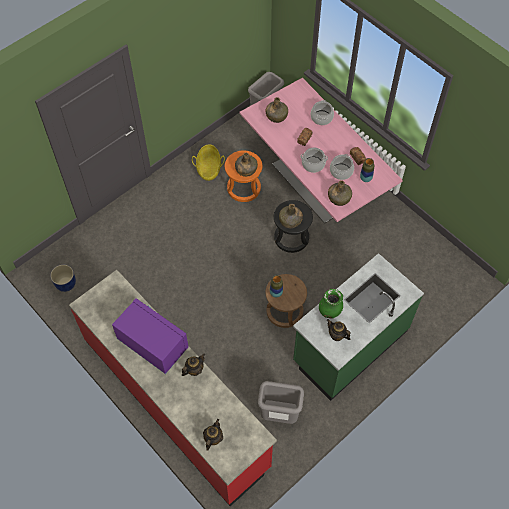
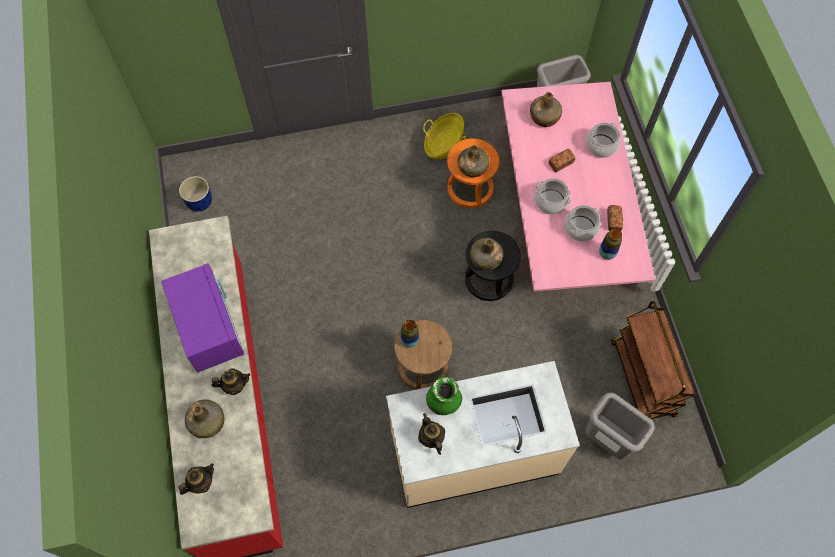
camera: 30 degrees right, 5 degrees up
grey trash can [258,381,304,424] -> grey trash can moved to [586,392,655,460]
green counter [293,253,424,401] -> beige counter [386,361,580,508]
green bottle [328,180,352,206] -> green bottle moved to [185,400,224,438]
none -> brown cart [611,301,695,419]

